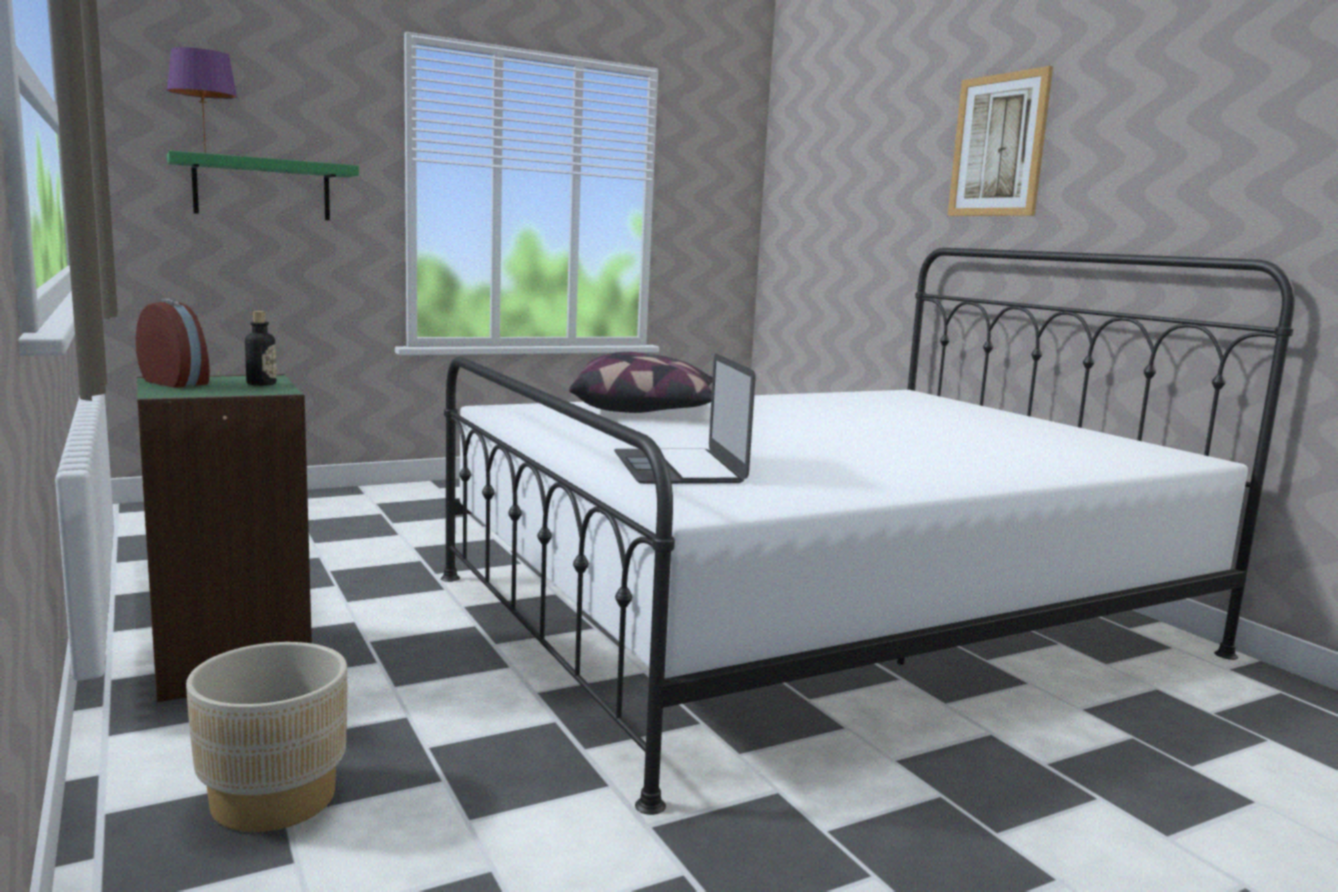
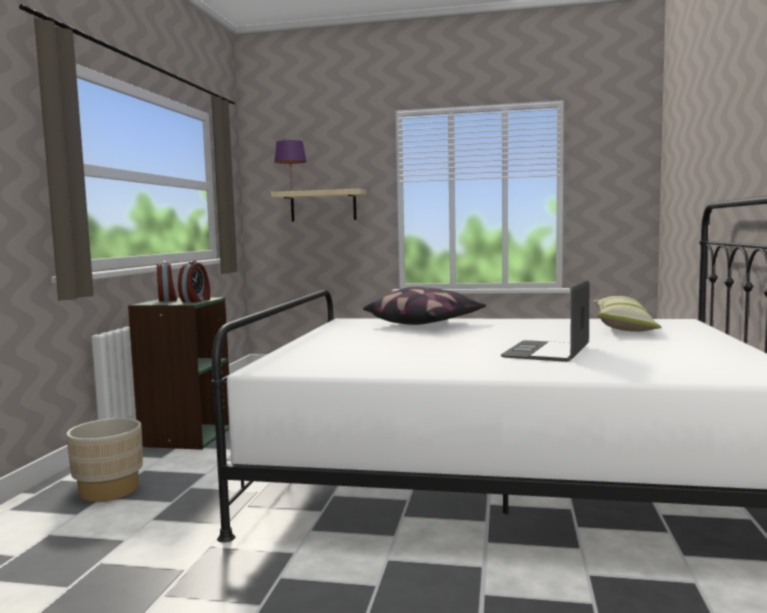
camera: 40 degrees right, 5 degrees down
green shelf [167,150,359,221] -> beige shelf [271,189,366,222]
bottle [245,311,277,386] -> alarm clock [178,261,210,302]
laptop [614,353,756,484] -> laptop moved to [501,280,590,362]
picture [948,66,1053,216] -> none
none -> pillow [593,296,661,332]

